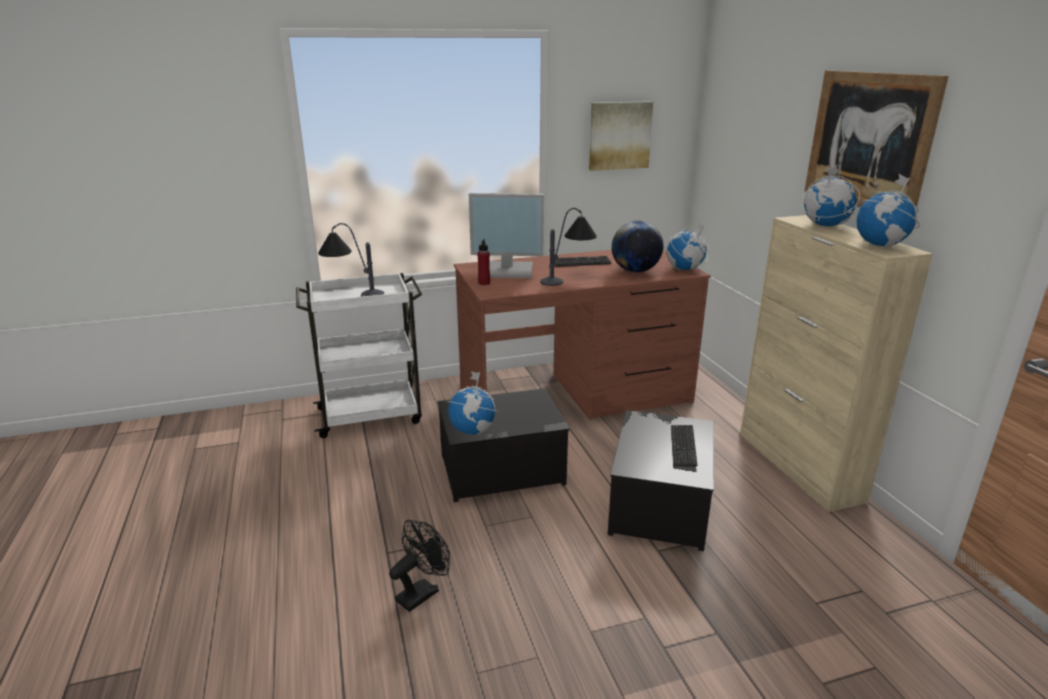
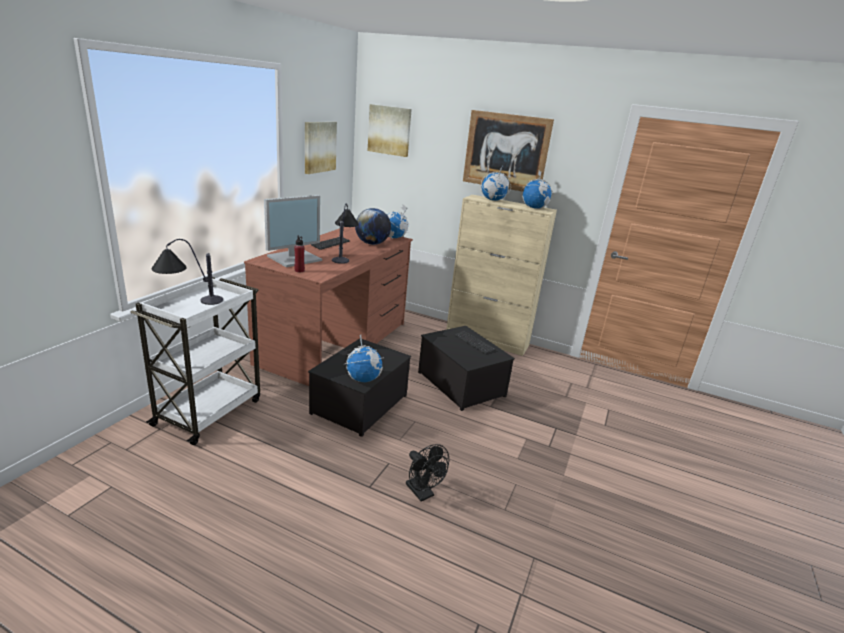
camera: 50 degrees left, 0 degrees up
black fan [389,520,450,612] -> black fan turned 150 degrees clockwise [406,444,449,502]
none -> picture [368,104,412,157]

